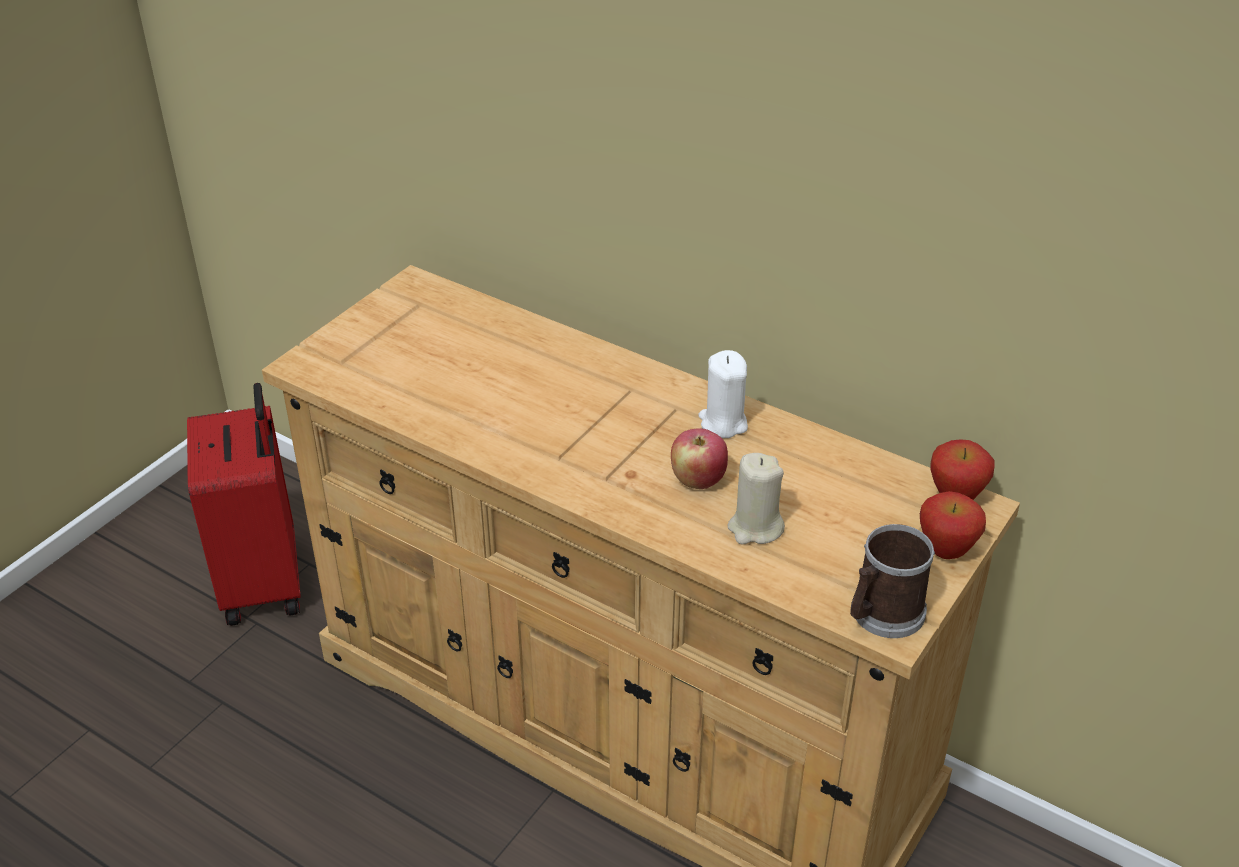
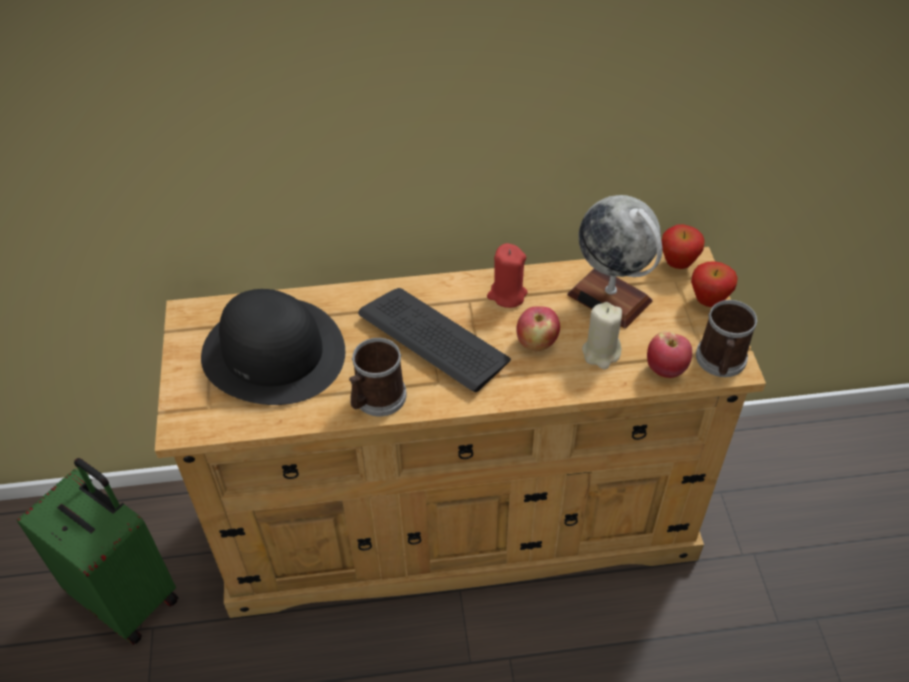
camera: 40 degrees left, 10 degrees up
red suitcase [187,383,301,626] -> green suitcase [17,458,179,645]
white candle [698,350,748,438] -> red candle [487,243,527,308]
none -> black hat [201,289,345,405]
none -> mug [349,338,407,416]
none -> keyboard [358,288,511,392]
none -> globe [567,195,662,329]
none -> apple [647,331,692,378]

